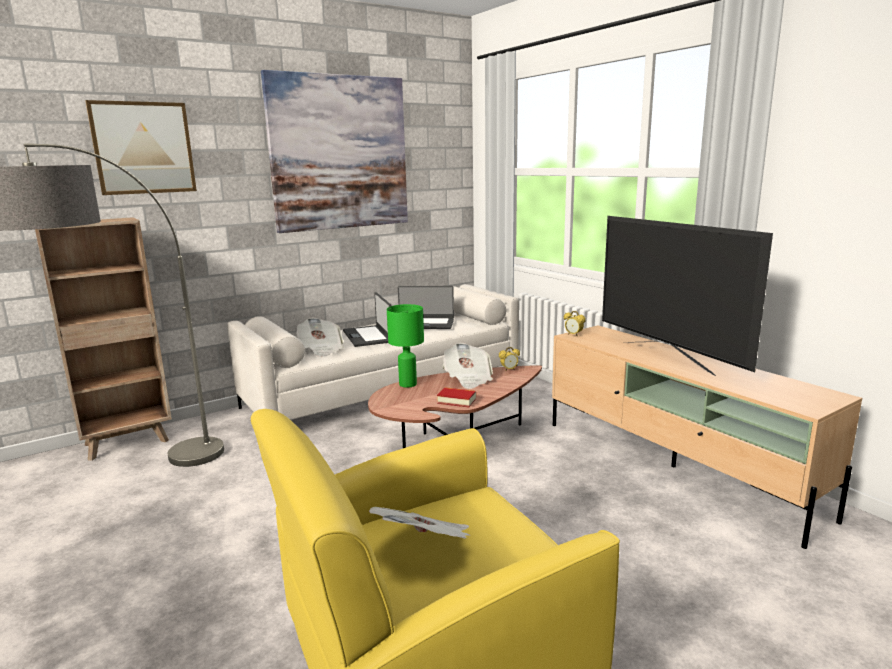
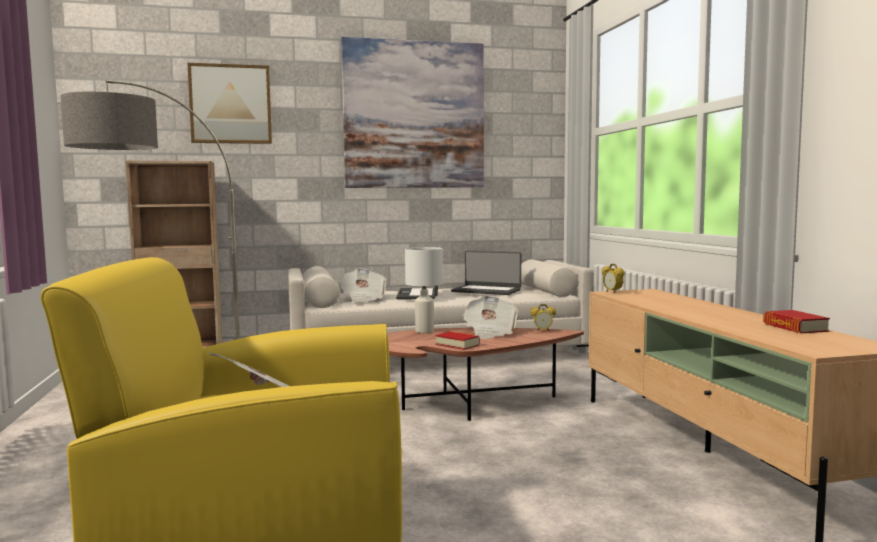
camera: 20 degrees right, 10 degrees down
green table lamp [387,304,424,388] -> white table lamp [405,247,443,333]
television [602,216,773,376] -> none
none -> book [763,310,830,333]

